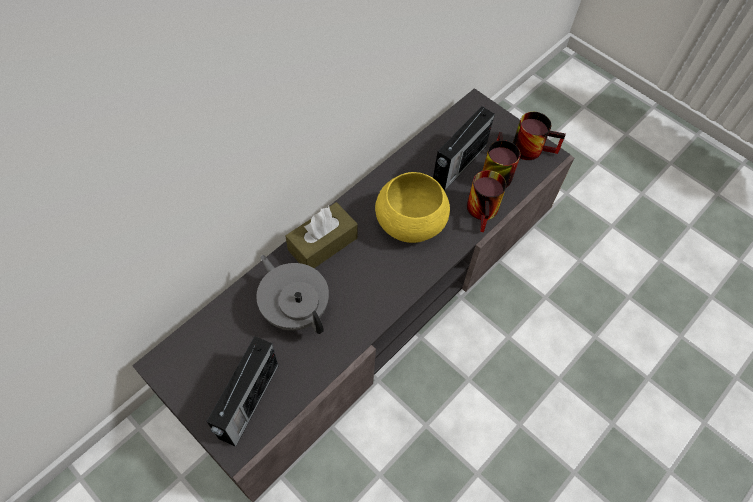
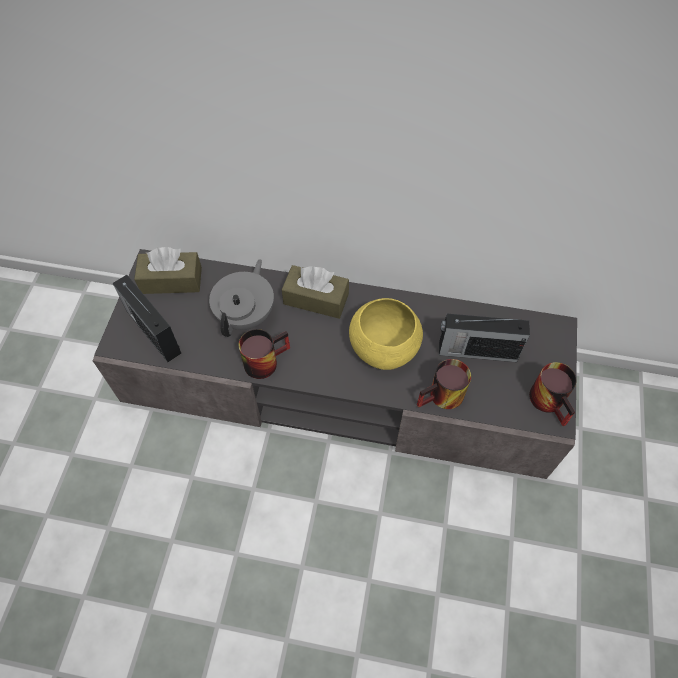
camera: 60 degrees right, 0 degrees up
radio [207,336,278,447] -> radio turned 60 degrees clockwise [113,275,181,362]
mug [482,132,520,188] -> mug moved to [238,329,290,379]
none -> brown tissue box [134,247,202,294]

